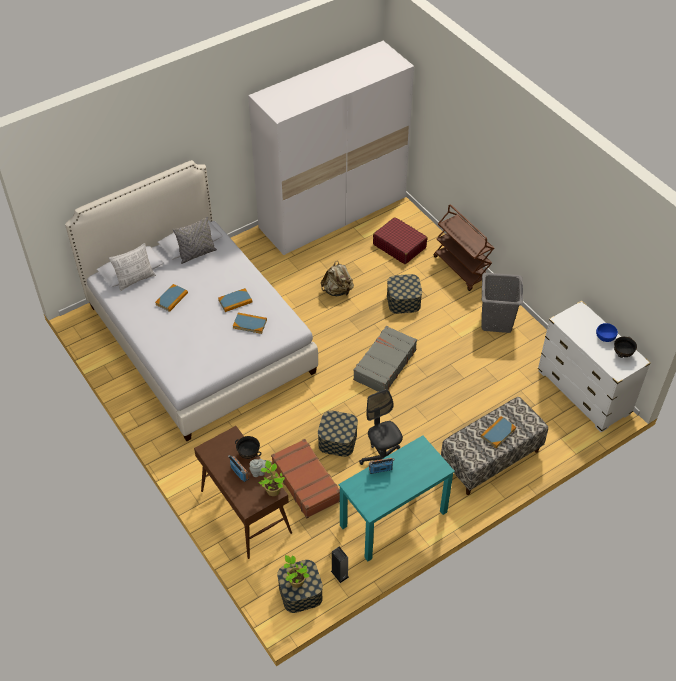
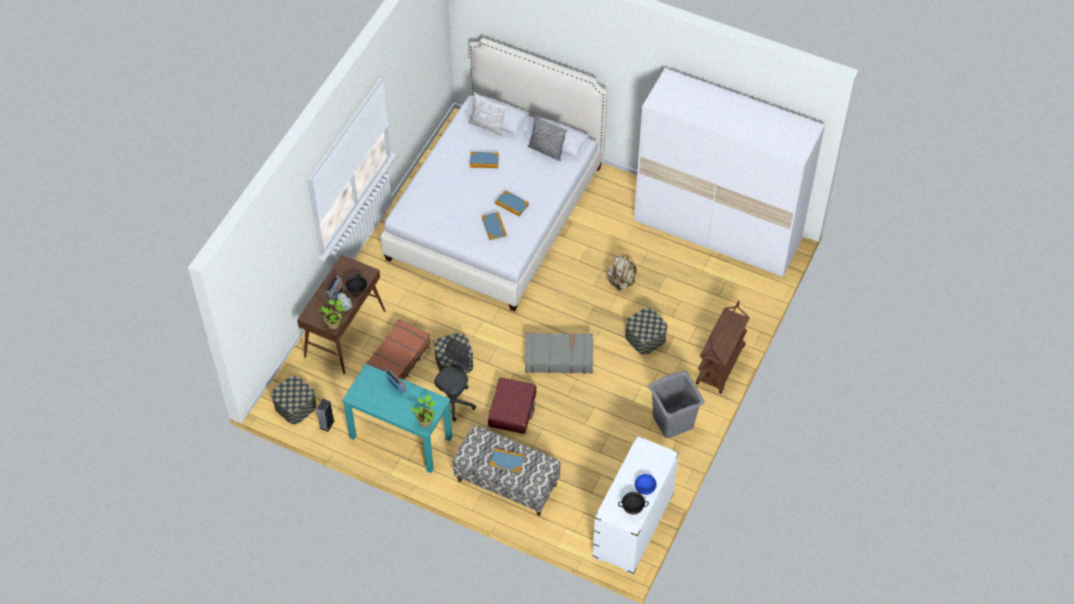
camera: 60 degrees right, 5 degrees up
potted plant [284,555,309,588] -> potted plant moved to [411,395,435,427]
red suitcase [373,217,428,264] -> red suitcase moved to [488,378,536,434]

